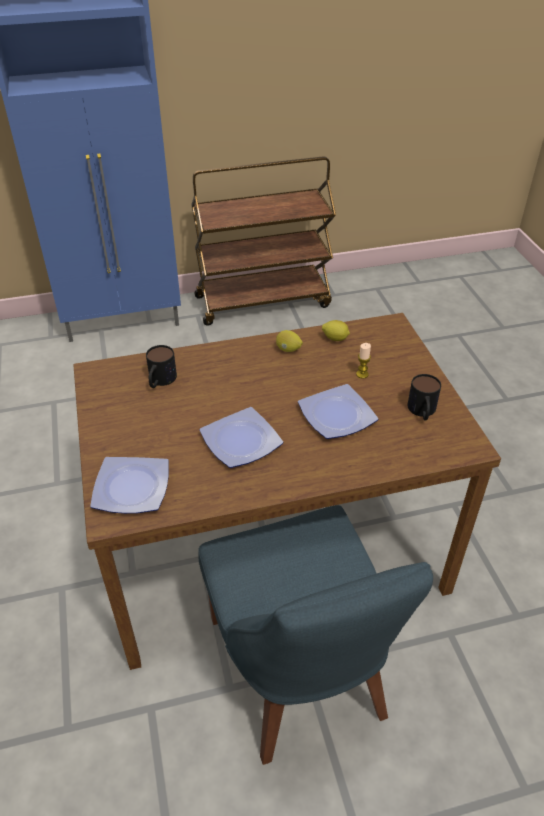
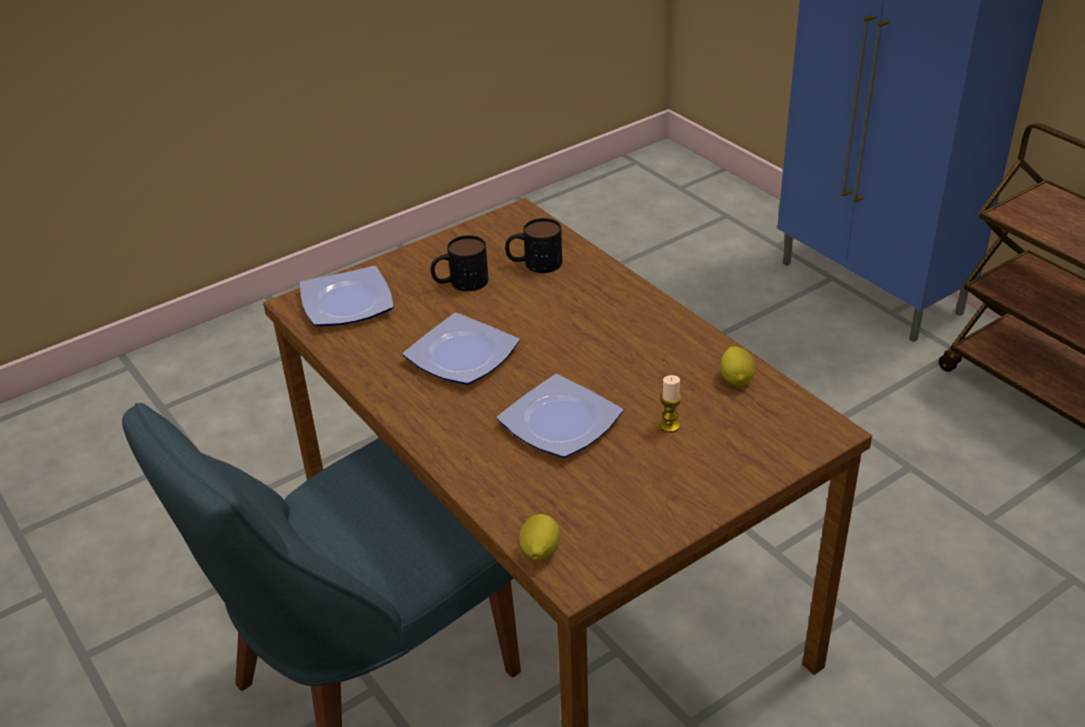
camera: 70 degrees right, 5 degrees down
lemon [276,330,303,352] -> lemon moved to [519,514,560,560]
mug [408,374,441,420] -> mug moved to [431,235,488,291]

